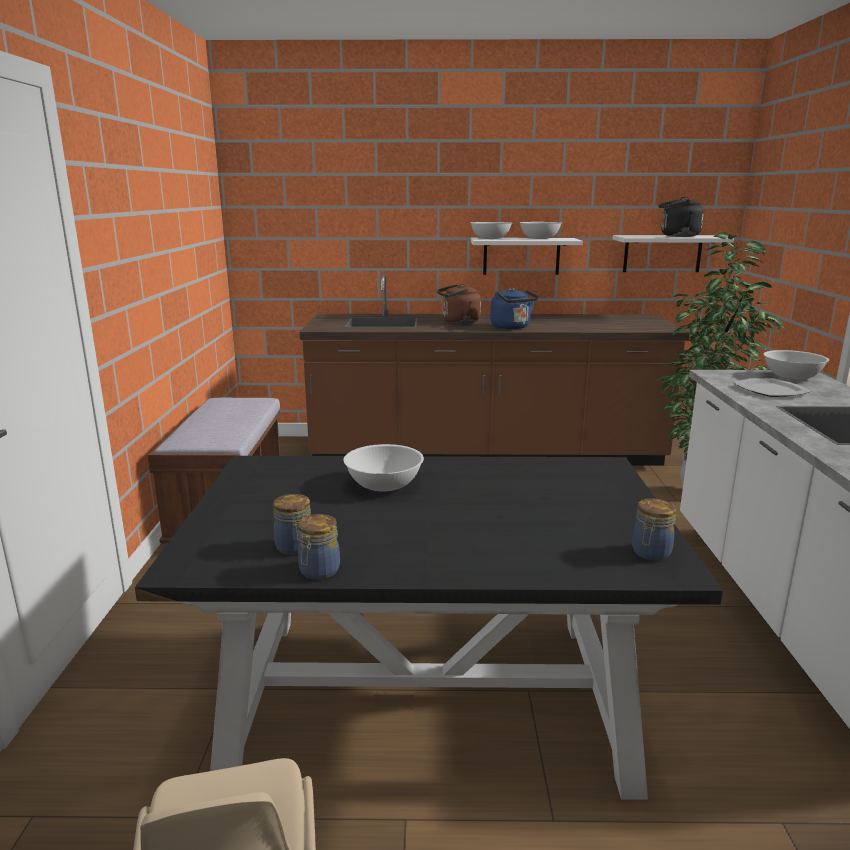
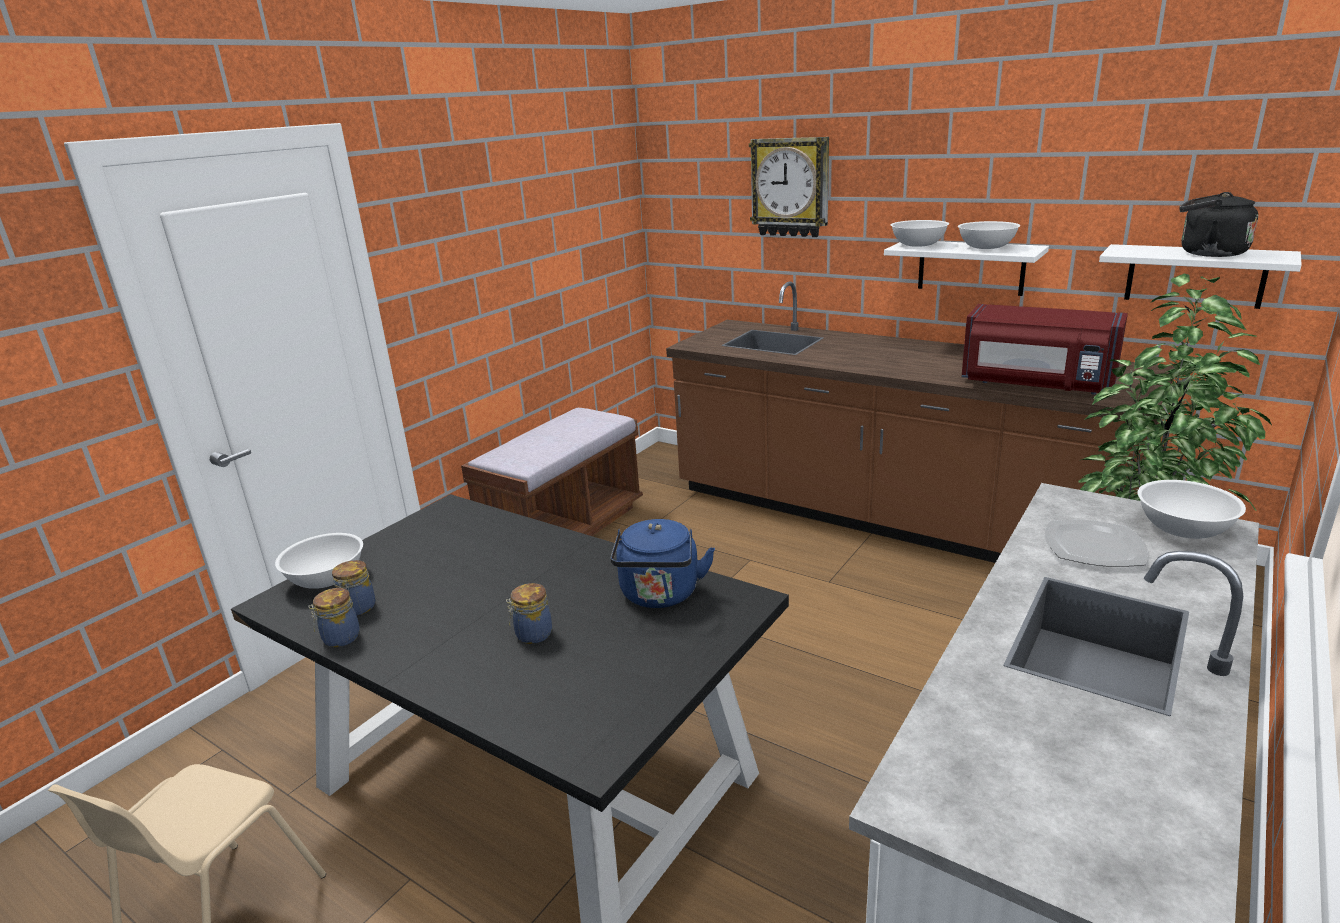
camera: 35 degrees right, 5 degrees up
white bowl [343,444,424,491] -> white bowl moved to [275,533,363,589]
brown kettle [437,284,481,324] -> none
blue kettle [490,288,539,329] -> blue kettle moved to [610,519,715,608]
jar [632,498,676,561] -> jar moved to [506,583,552,644]
none -> wall clock [749,137,829,237]
none -> red microwave [962,304,1128,395]

